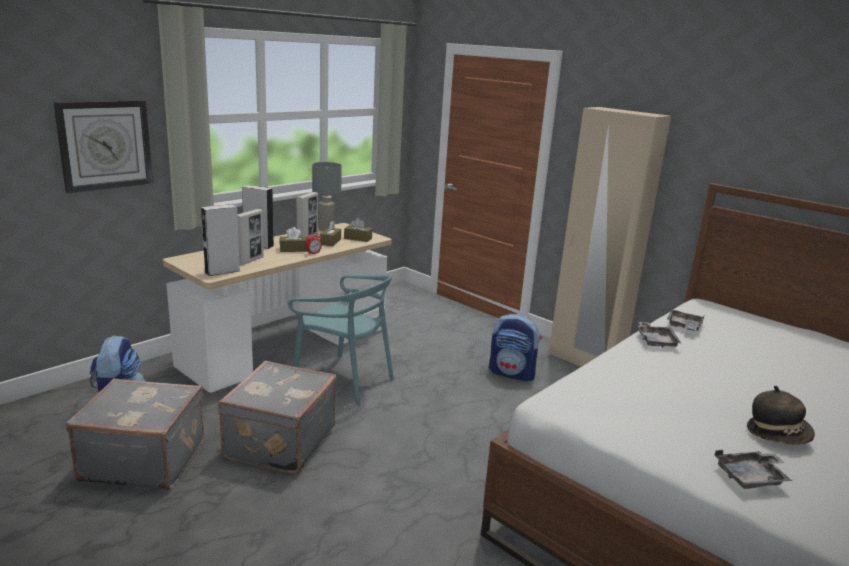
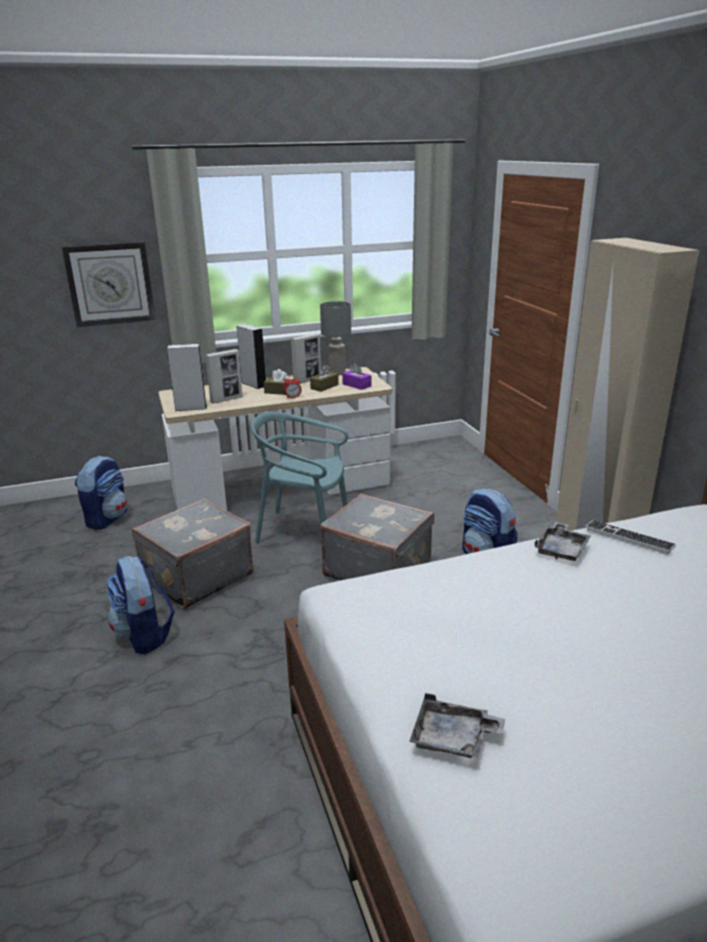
camera: 30 degrees right, 5 degrees up
grey suitcase [66,378,204,490] -> grey suitcase moved to [320,494,434,580]
turquoise chair [288,274,394,405] -> turquoise chair turned 135 degrees clockwise [251,412,348,543]
brown tissue box [344,218,372,242] -> purple tissue box [342,363,371,390]
grey tray [667,310,705,331] -> keyboard [585,520,676,554]
hat [747,386,815,445] -> none
none -> backpack [107,555,175,654]

